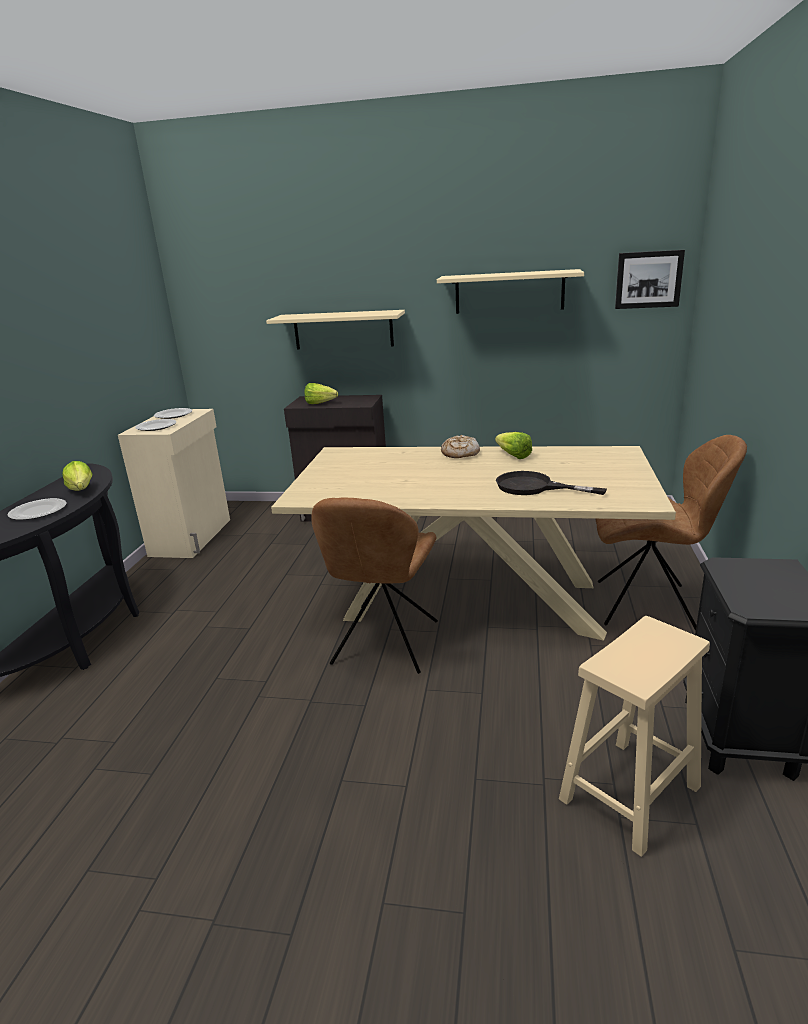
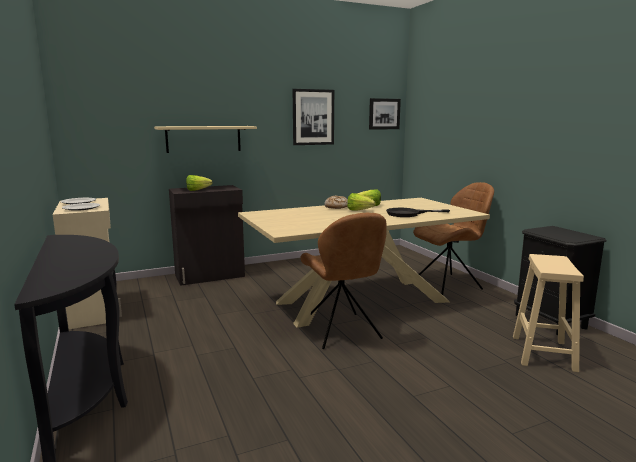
camera: 35 degrees left, 10 degrees down
plate [8,498,67,520] -> none
lettuce [62,461,92,491] -> lettuce moved to [347,193,376,211]
beige shelf [437,269,584,314] -> picture [293,89,334,145]

